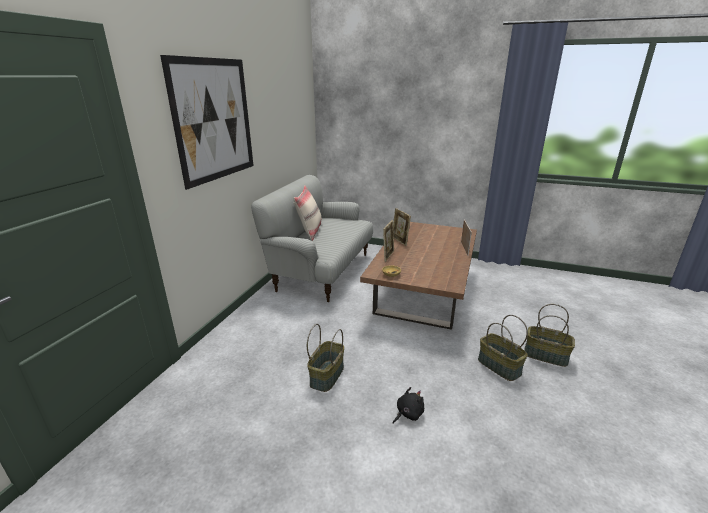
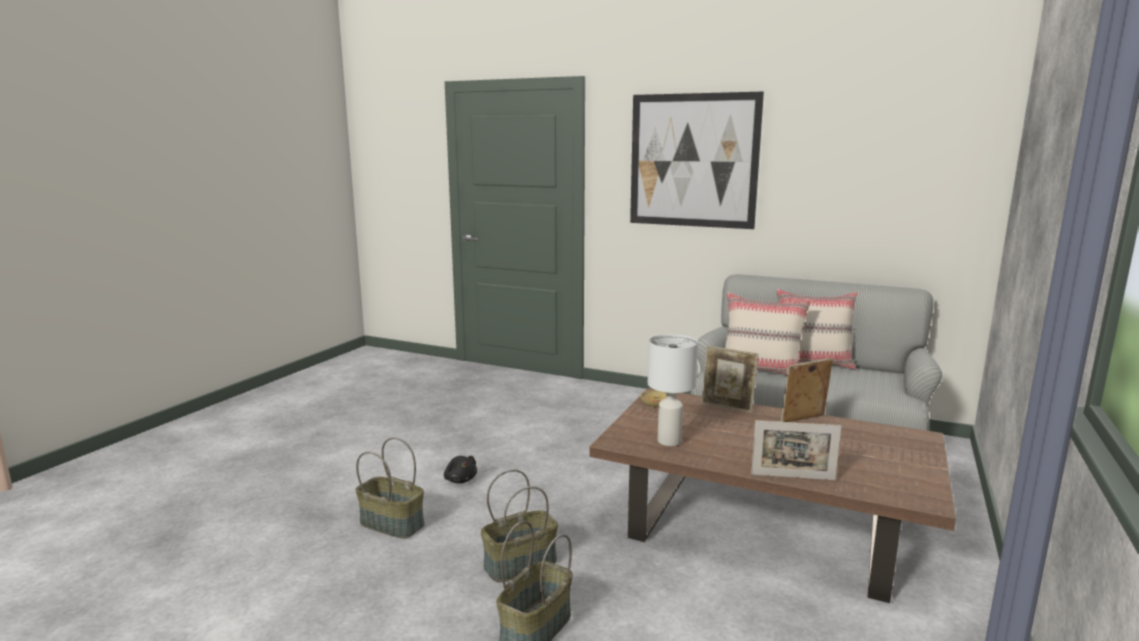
camera: 95 degrees right, 10 degrees down
basket [307,324,344,392] -> basket moved to [355,437,425,539]
none -> white table lamp [648,334,698,446]
none -> beige pillow [725,292,811,375]

